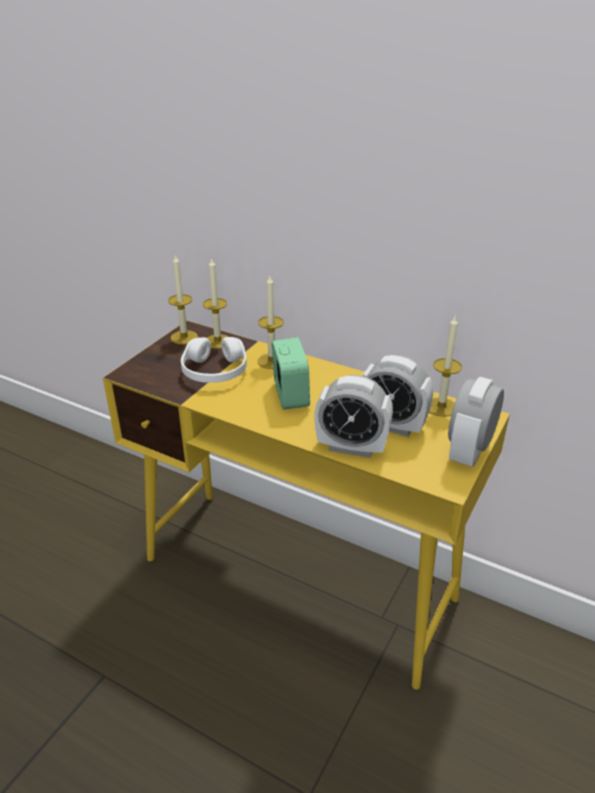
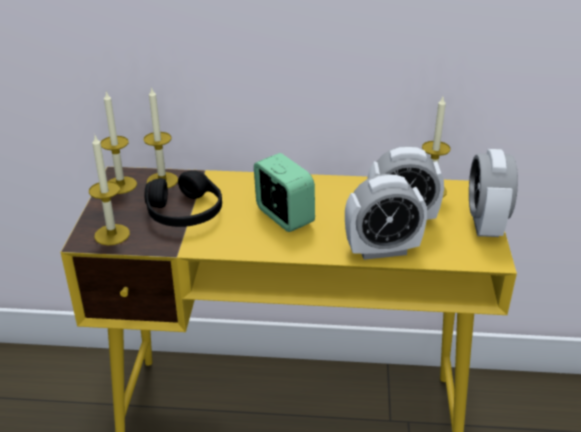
camera: 25 degrees left, 0 degrees up
white headphones [181,337,247,383] -> black headphones [145,171,222,227]
candle [258,274,284,369] -> candle moved to [89,135,130,246]

